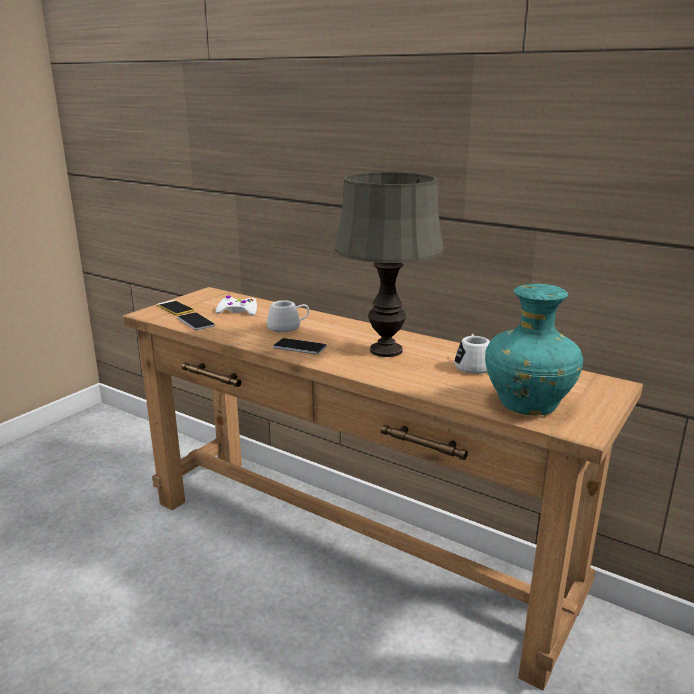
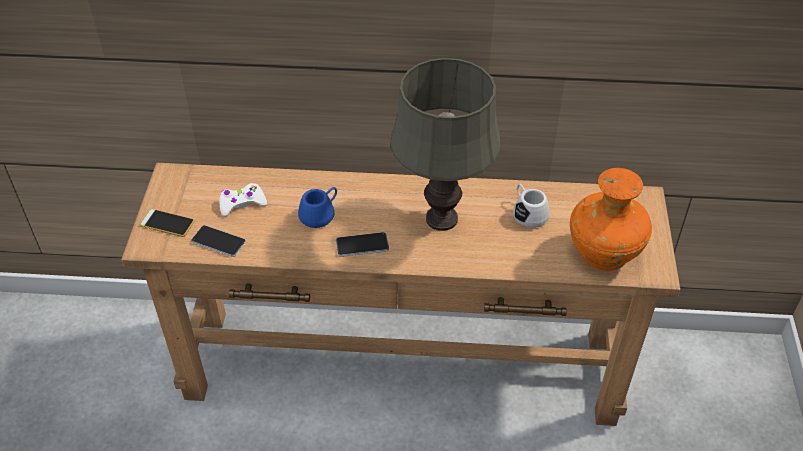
camera: 30 degrees left, 25 degrees up
white mug [267,300,309,332] -> blue mug [298,187,337,228]
turquoise vase [485,284,583,416] -> orange vase [570,168,652,271]

